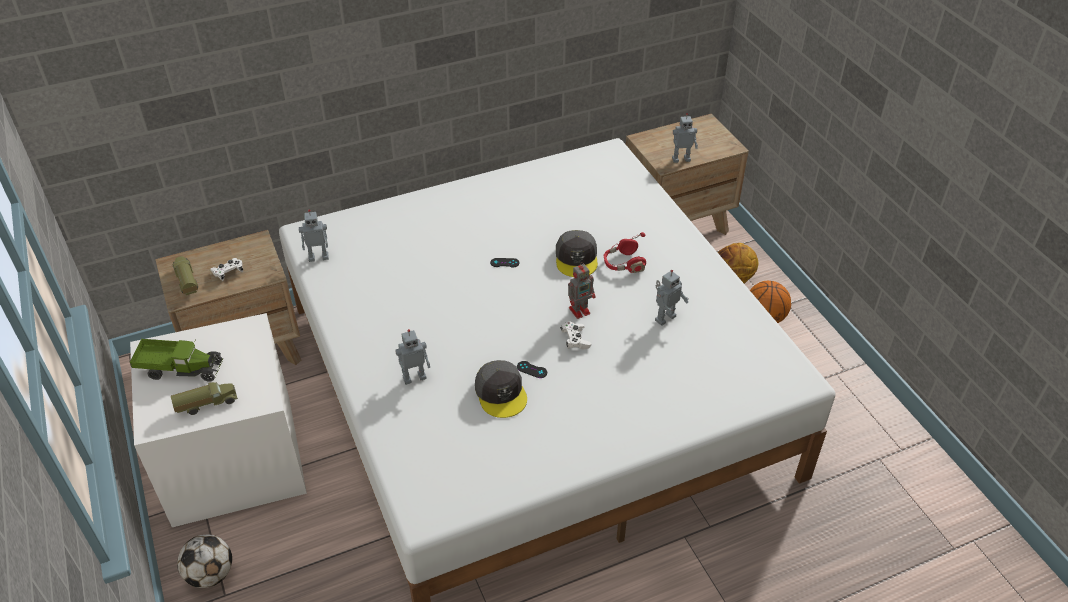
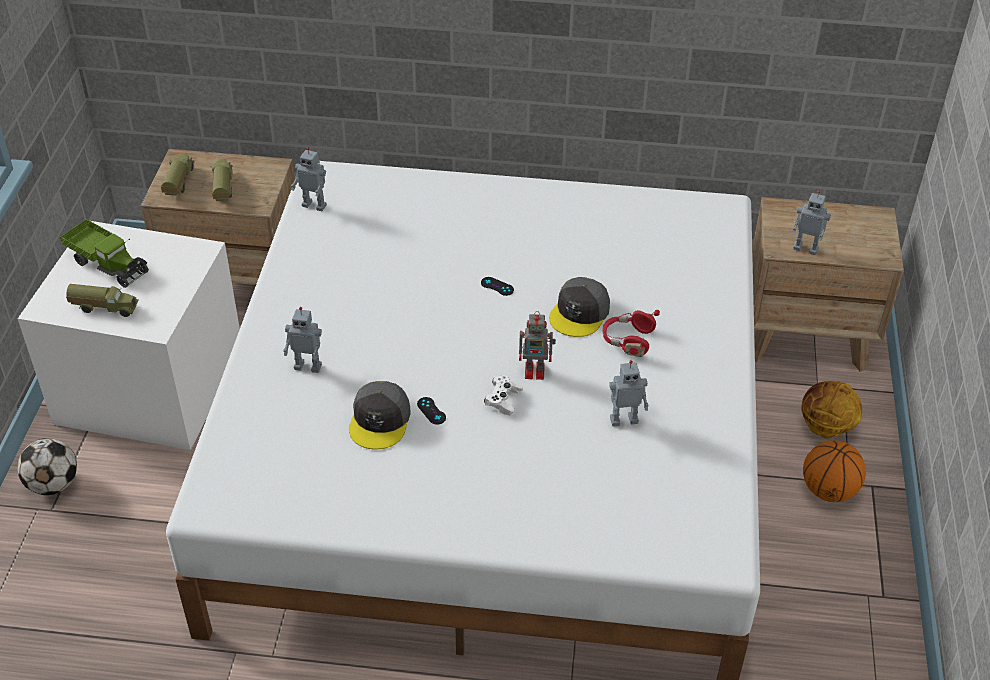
camera: 30 degrees right, 0 degrees up
white game controller [210,258,243,281] -> toy truck [210,159,233,201]

